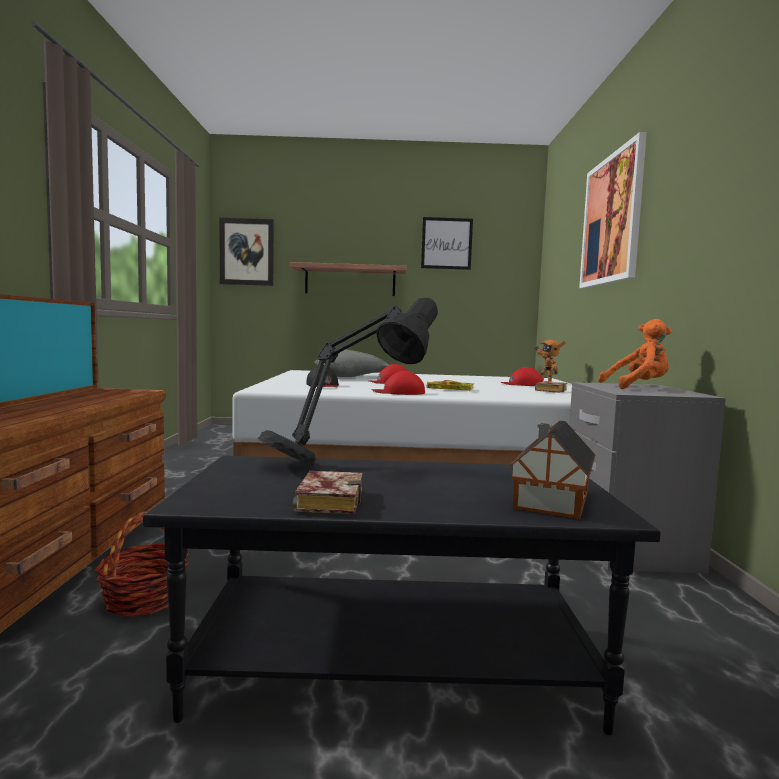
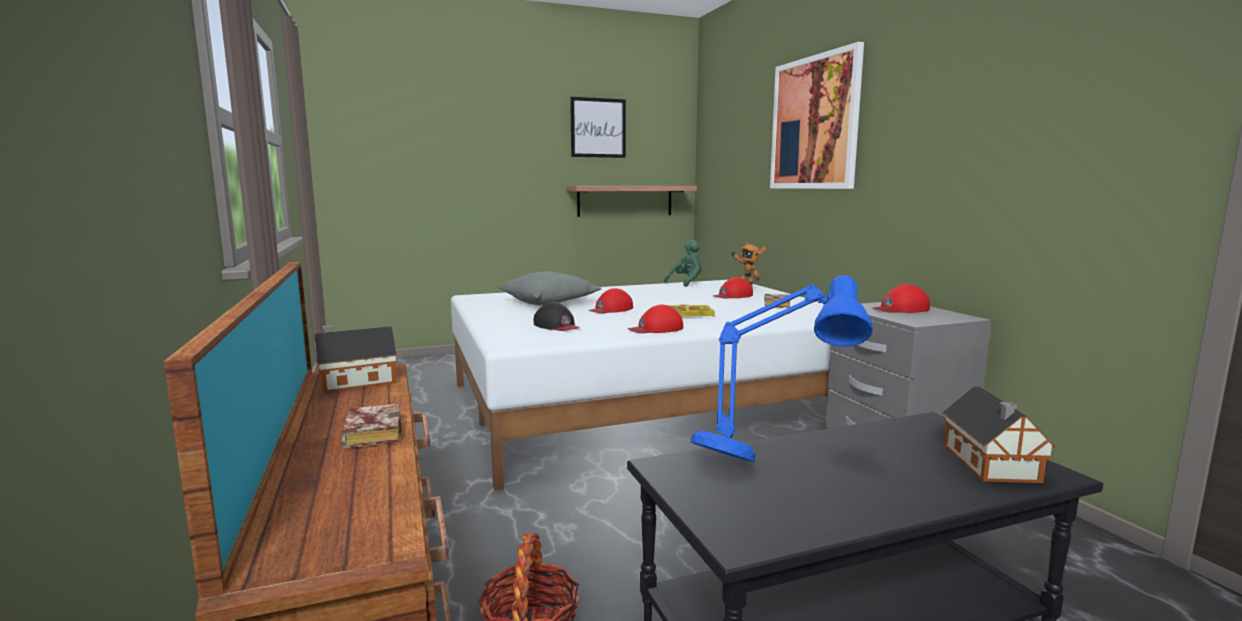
camera: 20 degrees left, 5 degrees up
picture [220,218,274,286] -> none
black table lamp [257,298,438,466] -> blue table lamp [690,275,873,462]
shelf [290,262,407,296] -> shelf moved to [566,186,697,217]
book [293,471,362,514] -> book moved to [341,404,401,448]
orange plush toy [598,319,672,389] -> red cap [873,284,930,313]
none -> toy house [314,325,397,393]
none -> green plush toy [664,240,702,287]

